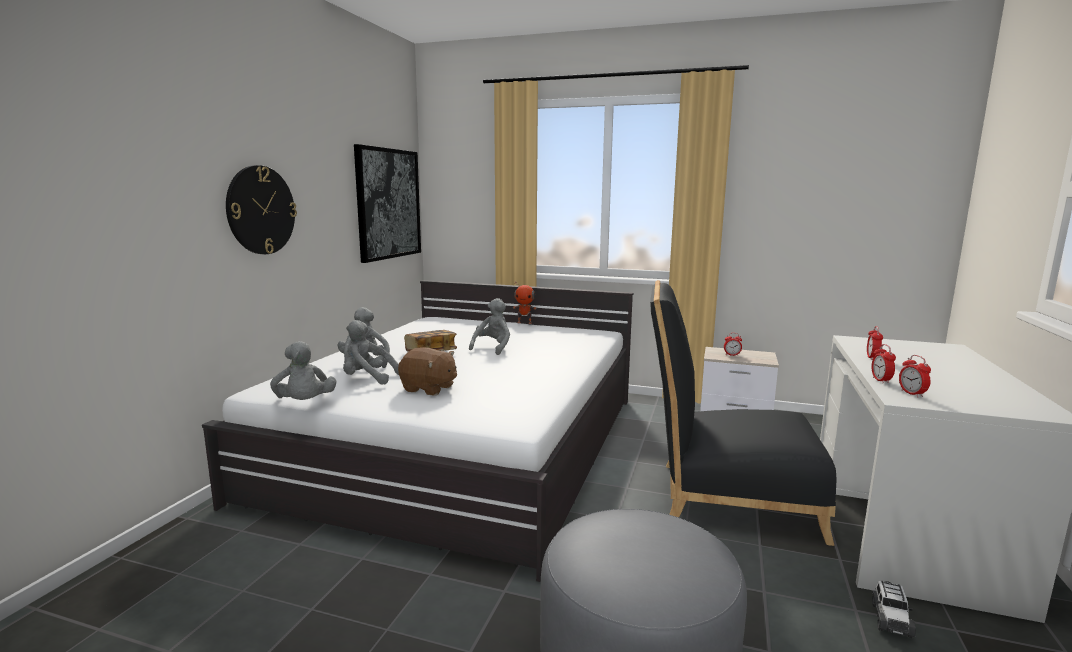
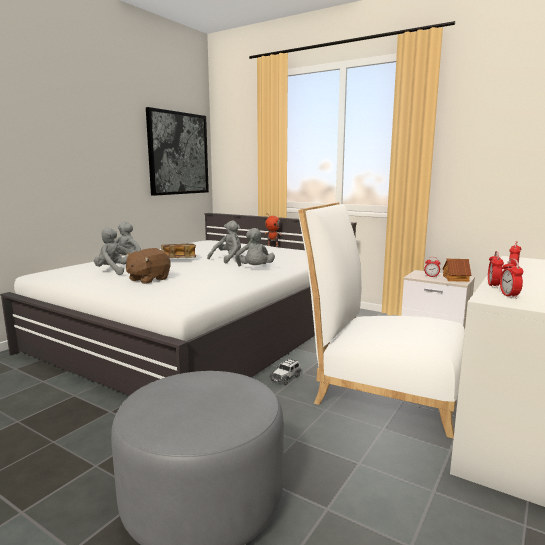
camera: 15 degrees right, 0 degrees up
wall clock [226,165,297,254] -> none
grey plush toy [270,341,336,400] -> grey plush toy moved to [235,228,275,266]
brown plush toy [398,347,457,395] -> brown plush toy turned 90 degrees clockwise [126,248,171,284]
black chair [650,280,836,546] -> white chair [298,202,465,439]
toy car [872,581,916,638] -> toy car moved to [269,358,301,385]
none -> toy house [443,259,471,282]

